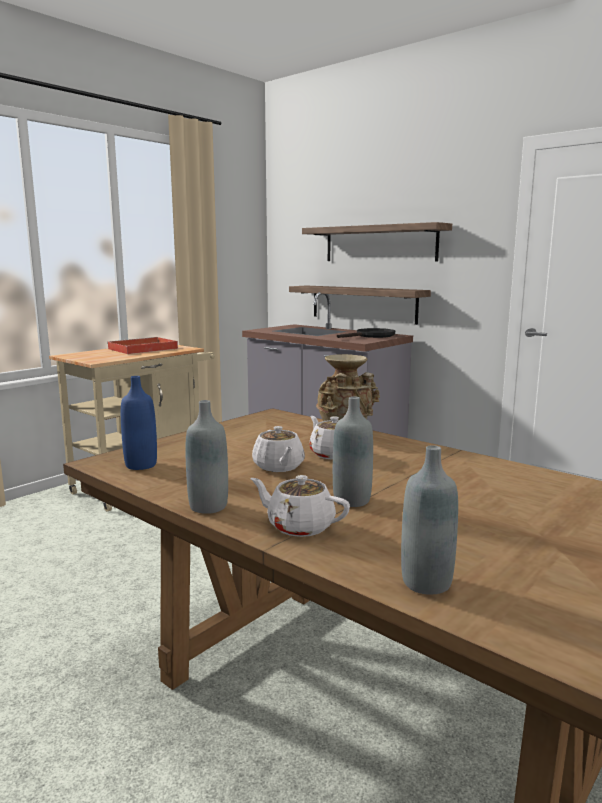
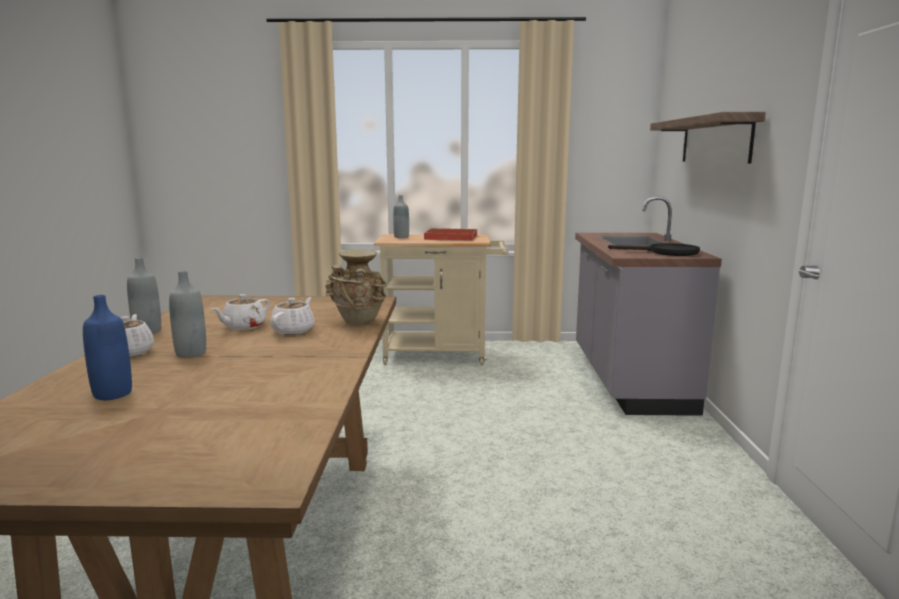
camera: 50 degrees right, 0 degrees up
blue bottle [121,376,157,470] -> blue bottle moved to [83,295,132,400]
shelf [289,286,431,325] -> none
grey bottle [401,445,458,595] -> grey bottle moved to [393,195,409,238]

